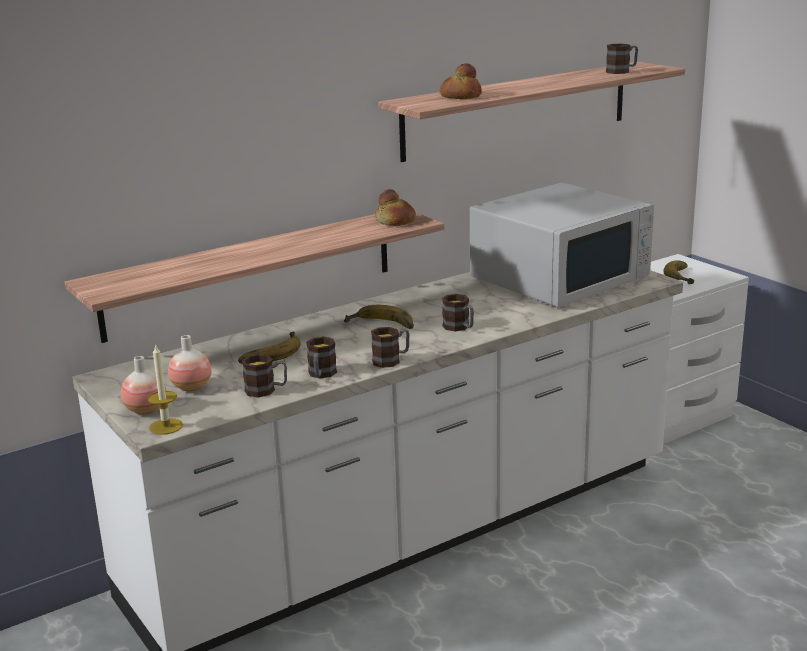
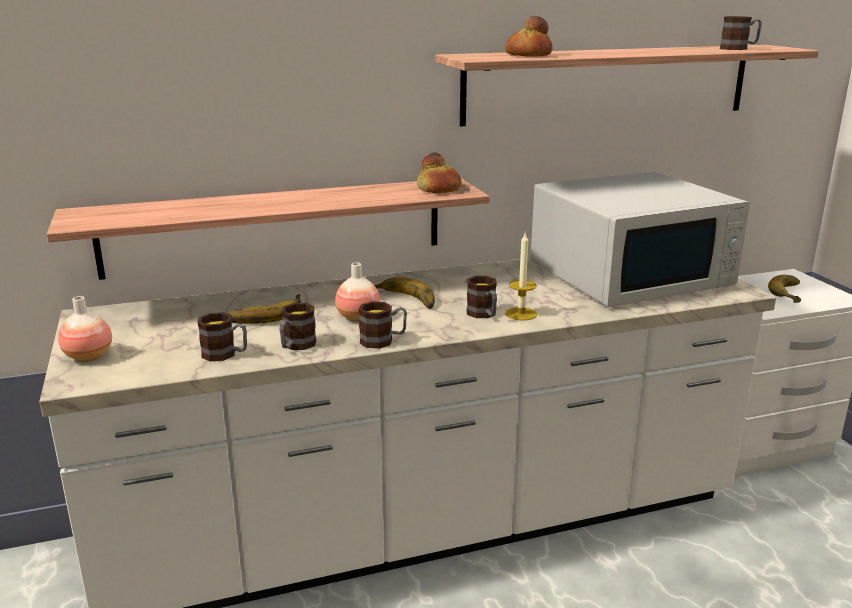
camera: 15 degrees right, 0 degrees up
candle [148,344,183,435] -> candle moved to [505,233,537,321]
vase [168,335,211,391] -> vase moved to [335,262,380,322]

